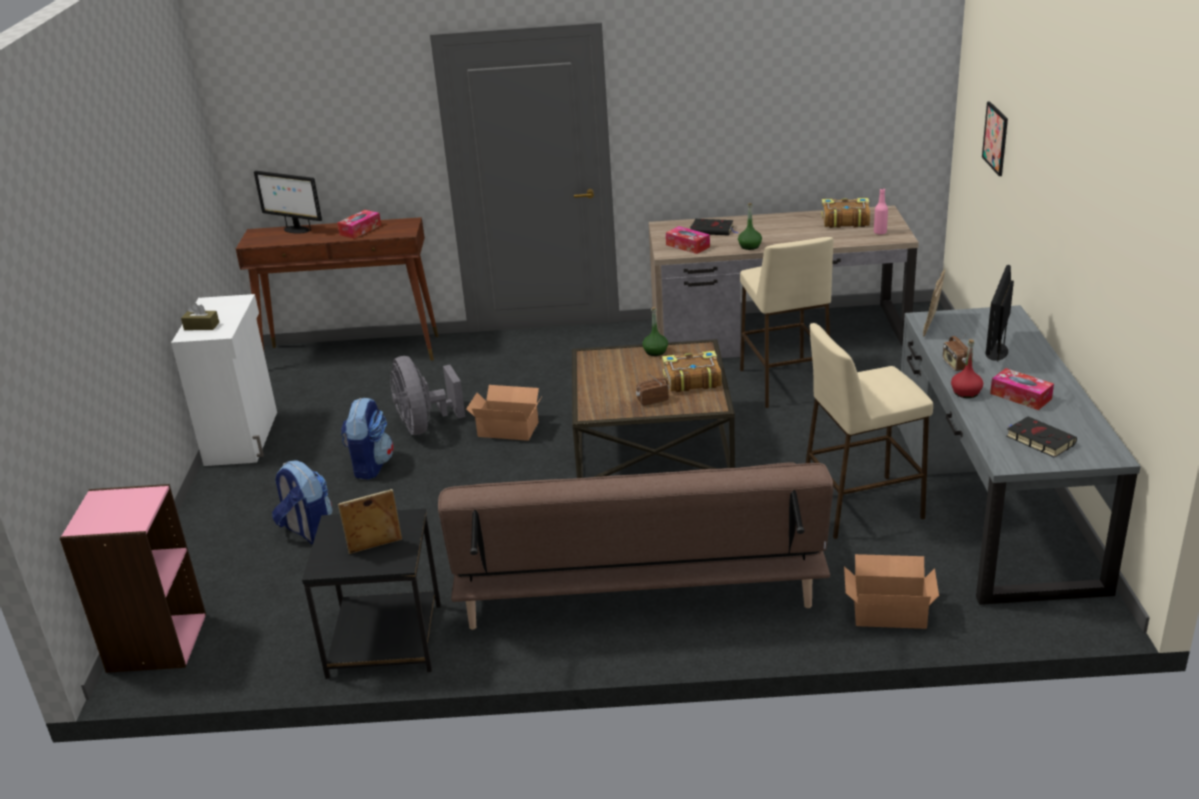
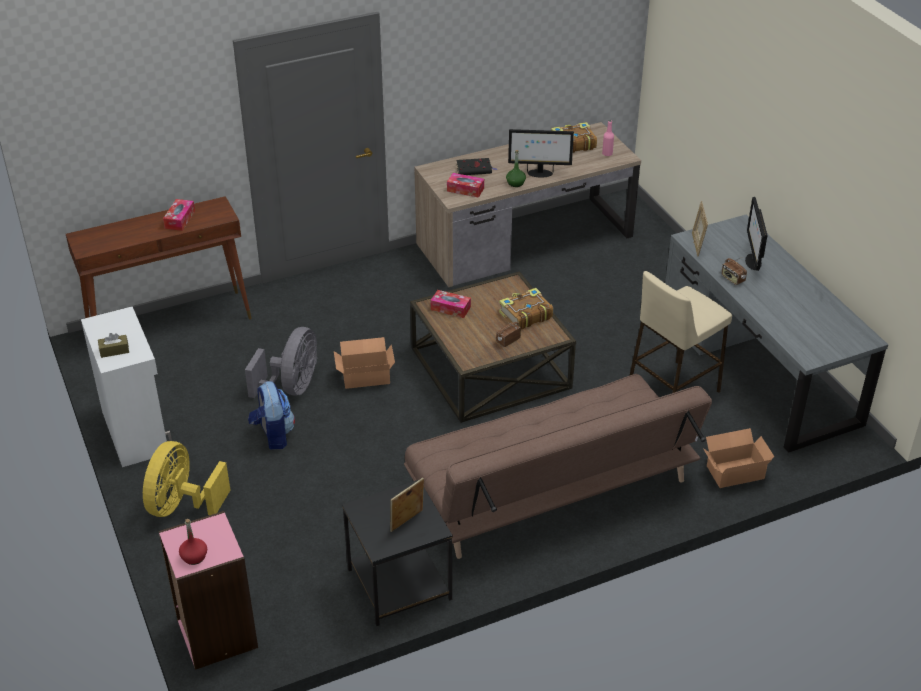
camera: 25 degrees left, 10 degrees up
monitor [254,171,322,234] -> monitor moved to [508,129,574,177]
backpack [272,460,332,545] -> none
grey fan [390,356,465,435] -> grey fan turned 120 degrees counterclockwise [245,327,317,398]
green bottle [642,307,668,356] -> none
beige stool [740,237,834,408] -> none
red bottle [951,339,983,398] -> red bottle moved to [179,519,207,565]
picture [982,101,1008,176] -> none
tissue box [990,368,1054,410] -> tissue box moved to [431,290,471,318]
black book [1007,416,1077,458] -> none
none -> yellow fan [143,441,230,517]

